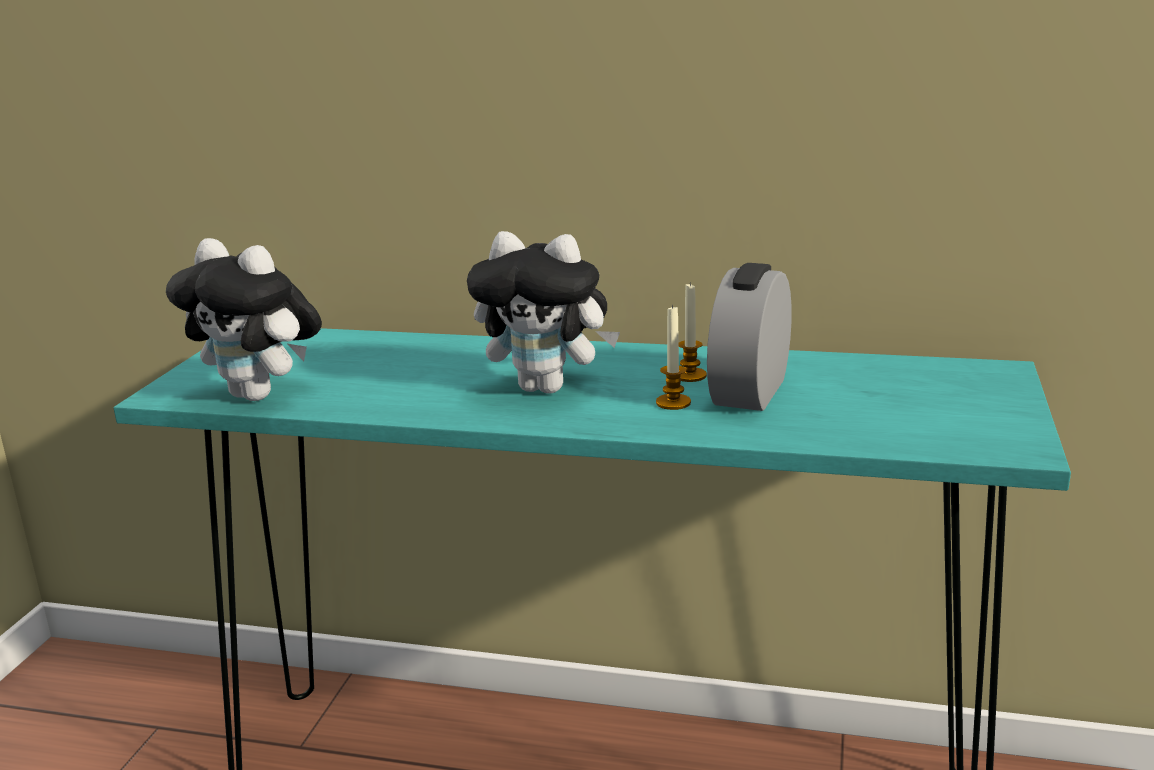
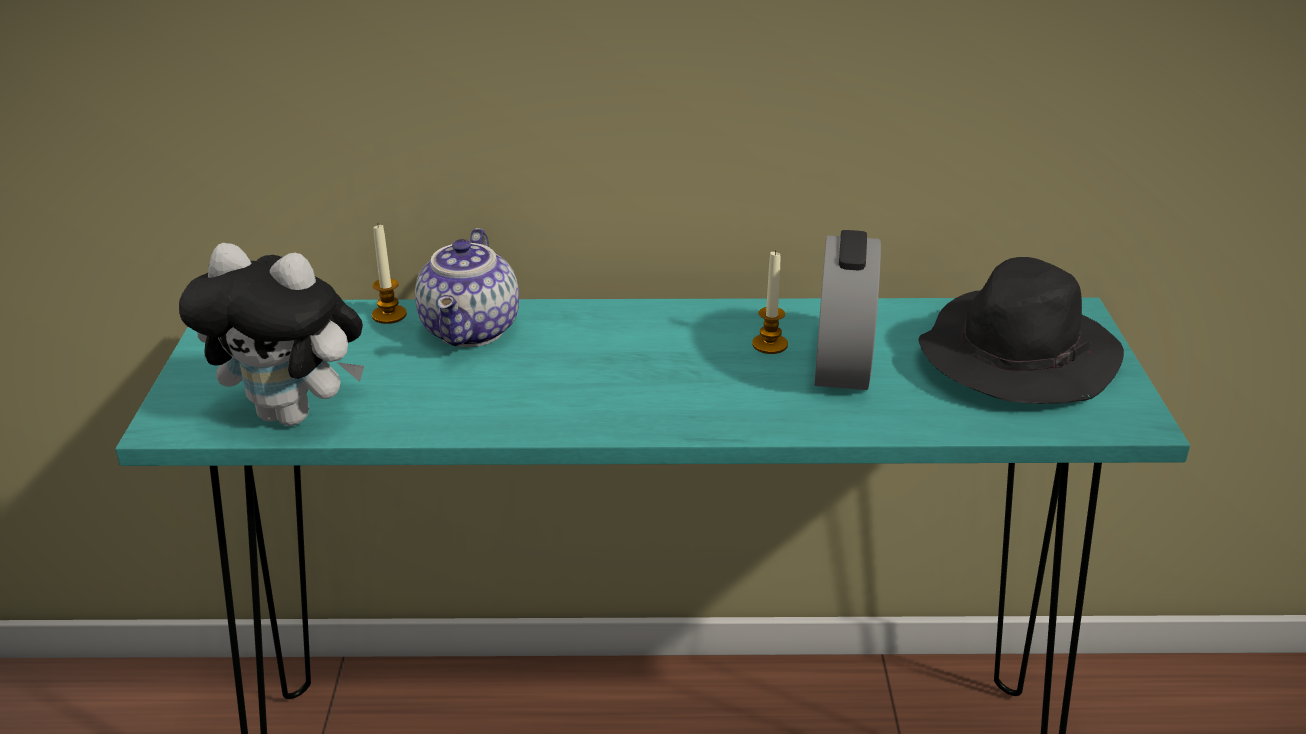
camera: 15 degrees left, 10 degrees up
plush toy [467,231,620,394] -> none
candle [656,304,691,410] -> candle moved to [372,223,407,324]
none -> teapot [415,228,519,347]
none -> black hat [918,257,1124,404]

